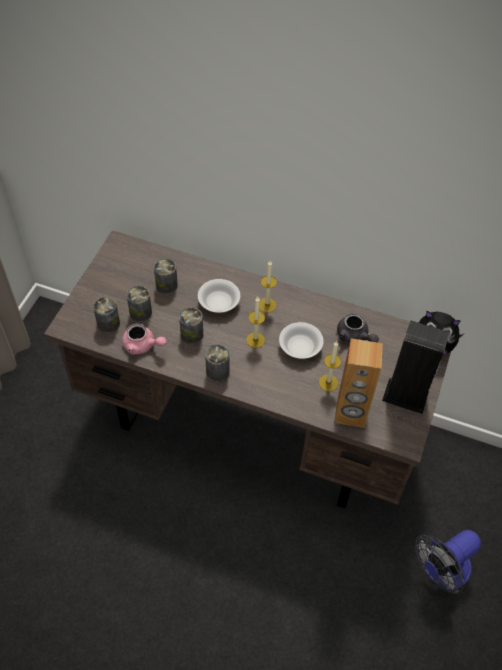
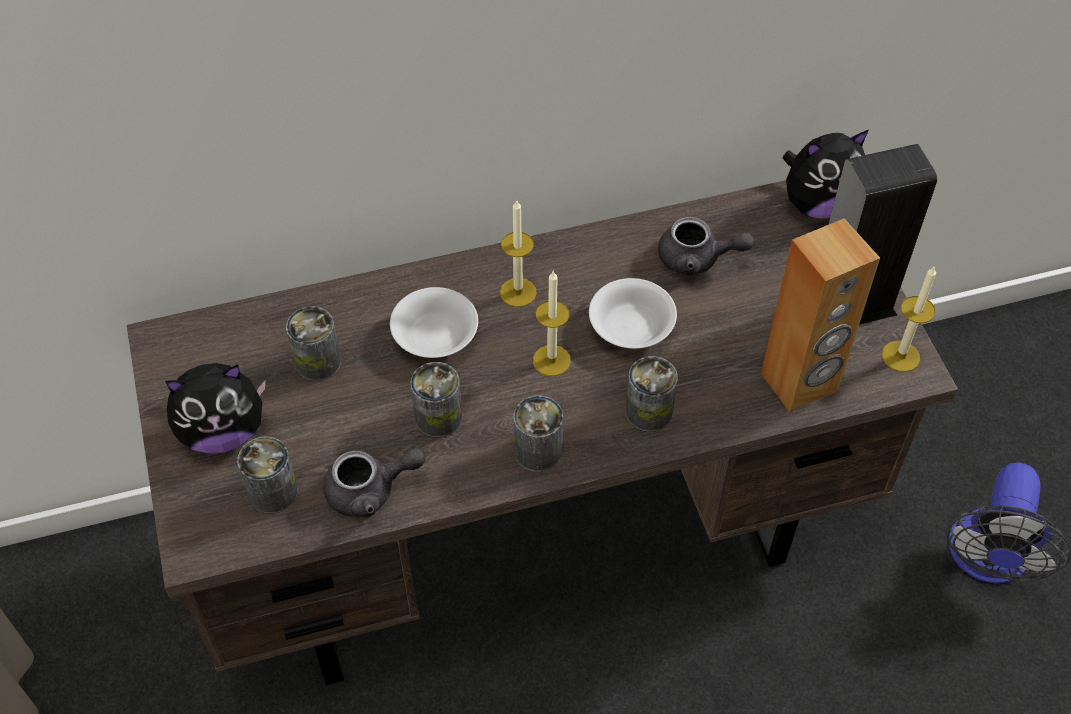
camera: 35 degrees left, 0 degrees up
pink teapot [122,324,167,355] -> grey teapot [323,447,426,517]
can [127,286,152,322] -> can moved to [625,356,678,432]
candle [319,341,341,391] -> candle moved to [882,267,936,372]
none -> plush toy [165,363,266,454]

